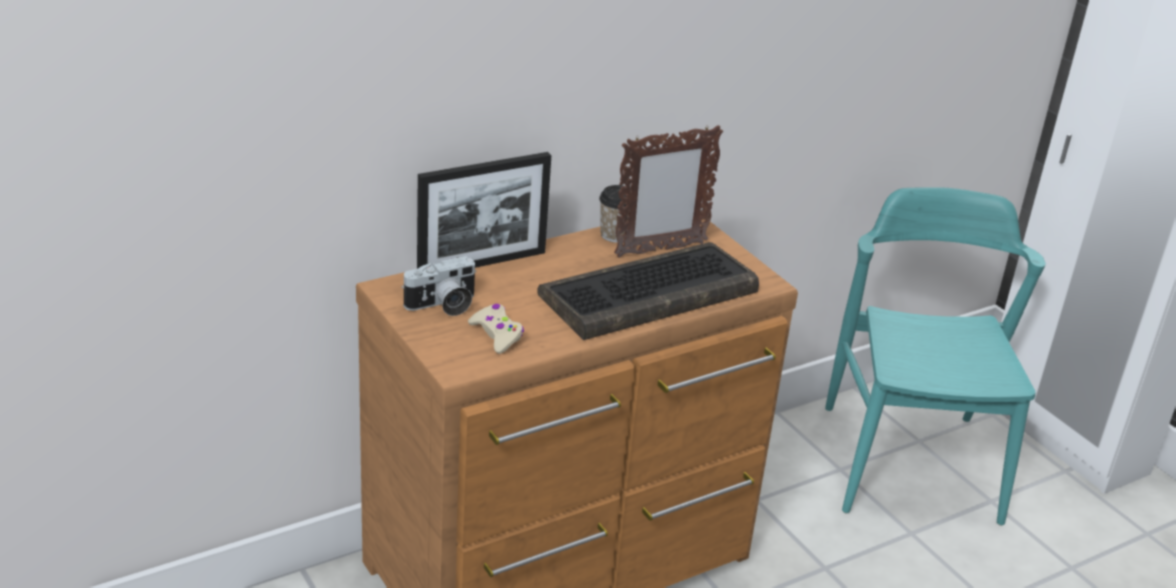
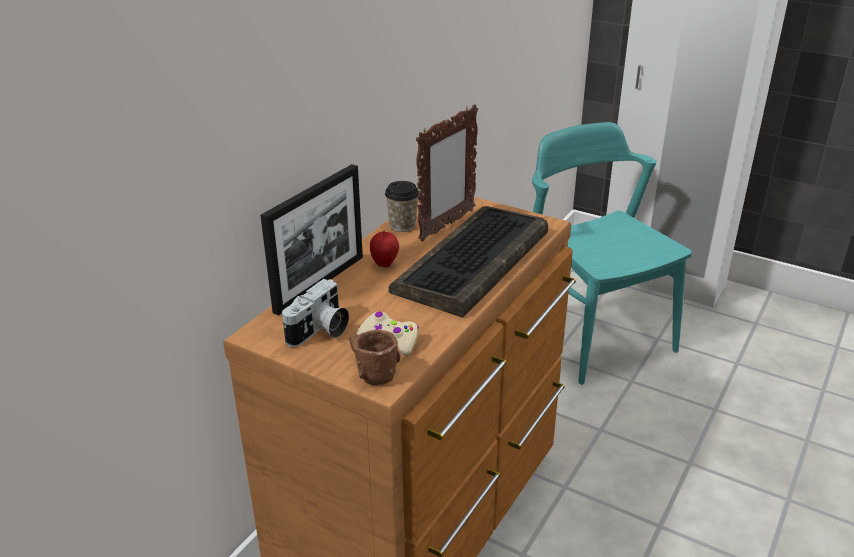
camera: 25 degrees left, 0 degrees up
none -> brown mug [349,330,400,385]
none -> apple [370,231,399,267]

